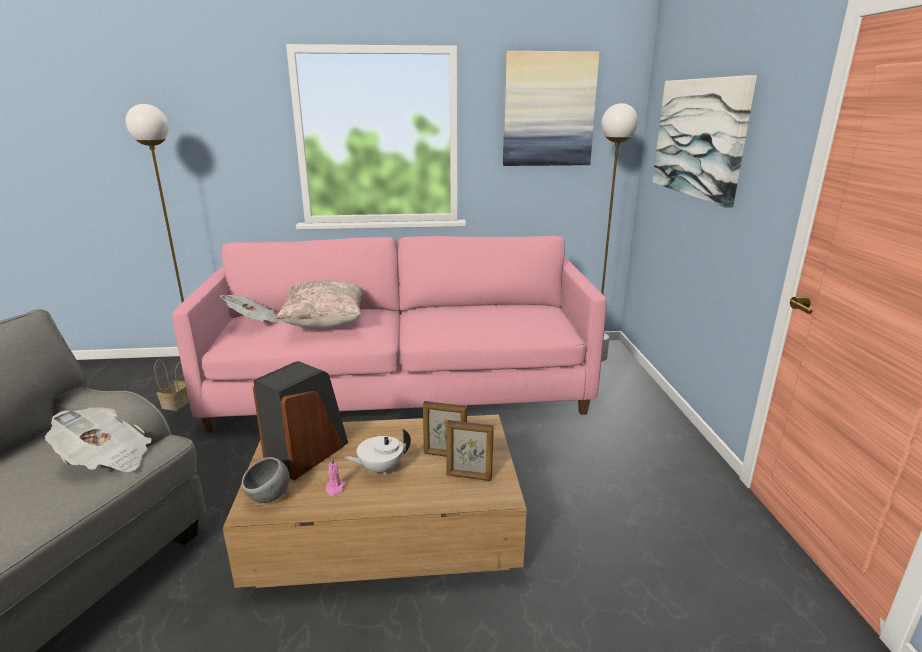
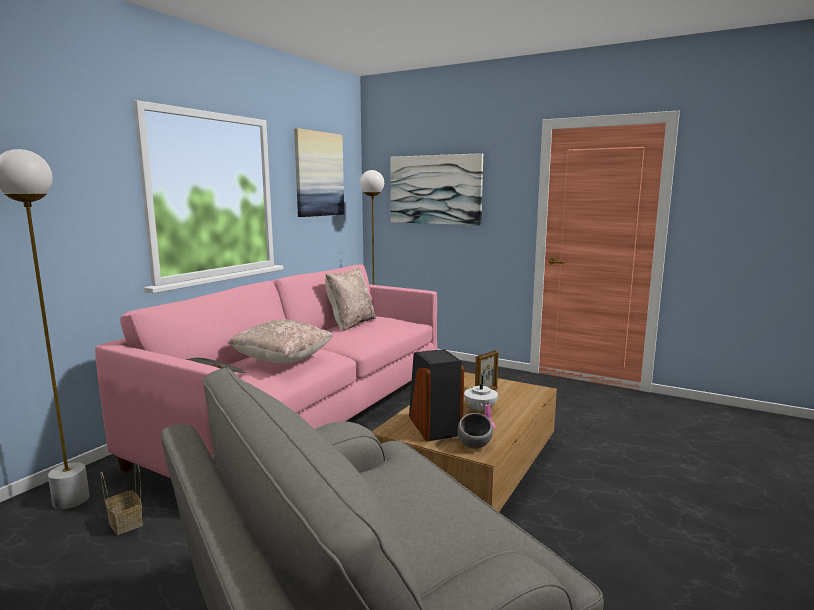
camera: 55 degrees left, 10 degrees down
newspaper [45,407,152,472] -> none
picture frame [446,420,494,481] -> none
none -> beige pillow [325,267,376,331]

